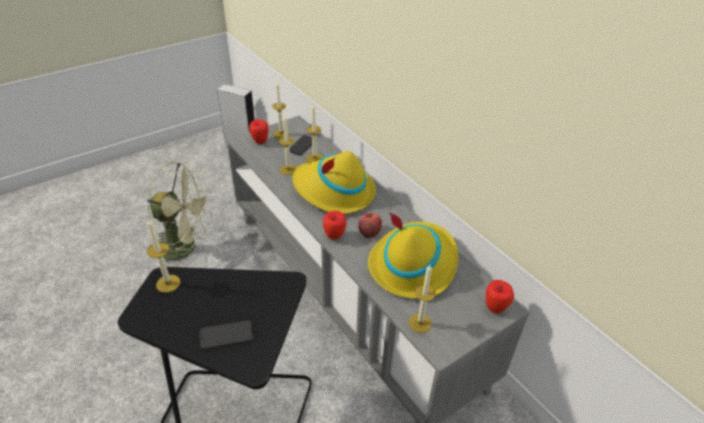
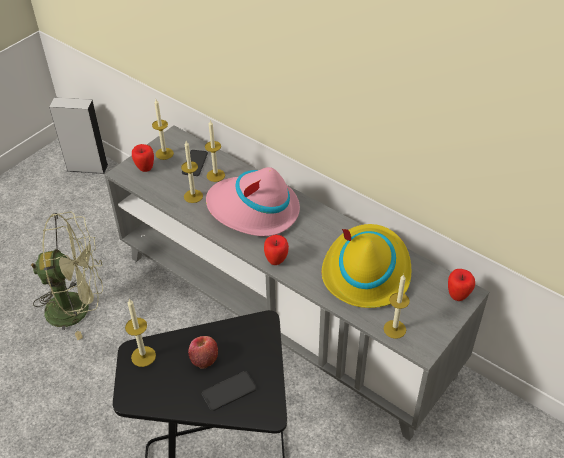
camera: 15 degrees left, 5 degrees up
yellow hat [292,151,376,214] -> pink hat [206,167,300,236]
apple [359,213,382,238] -> apple moved to [188,336,218,369]

